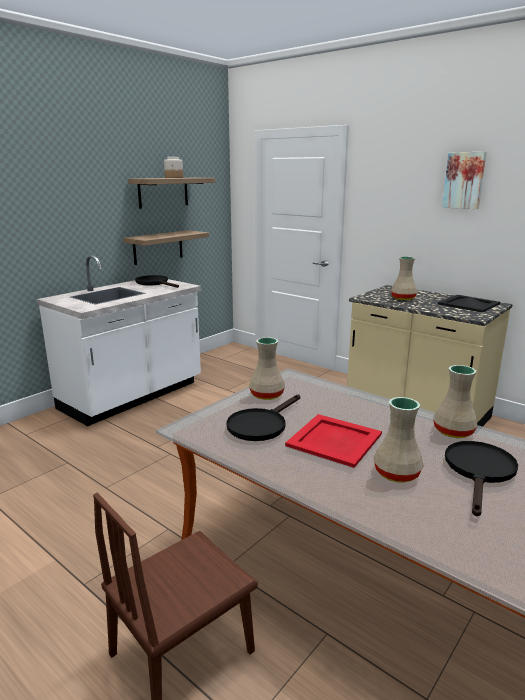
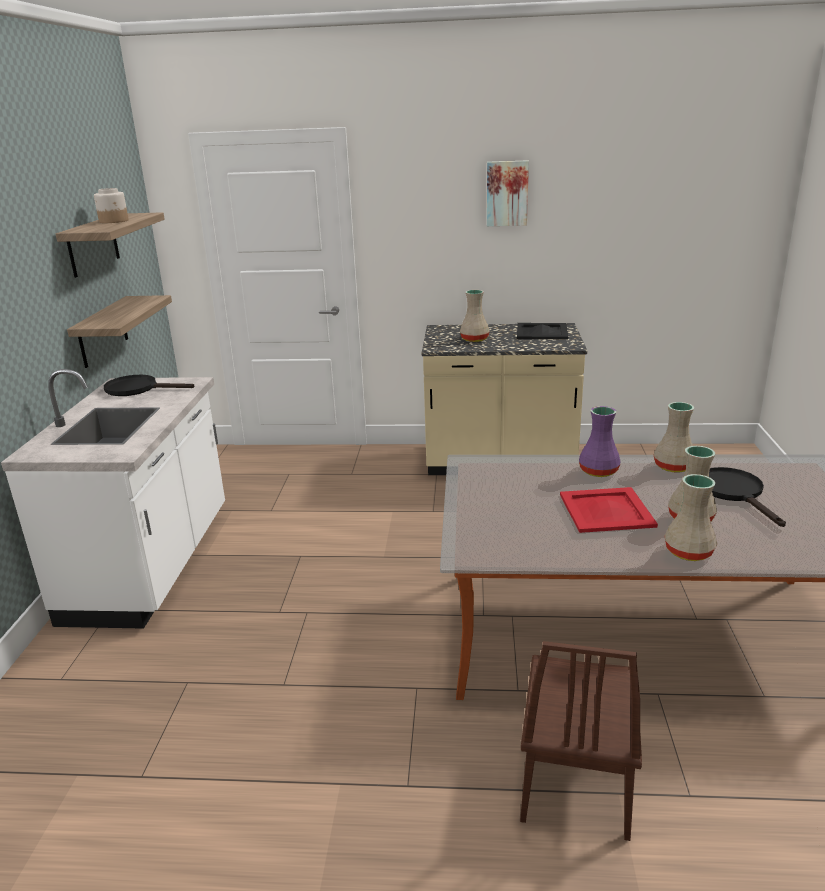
camera: 35 degrees left, 5 degrees up
black frying pan [226,394,300,441] -> none
beige vase [249,337,285,400] -> beige vase moved to [664,474,717,561]
none -> purple vase [579,406,620,477]

